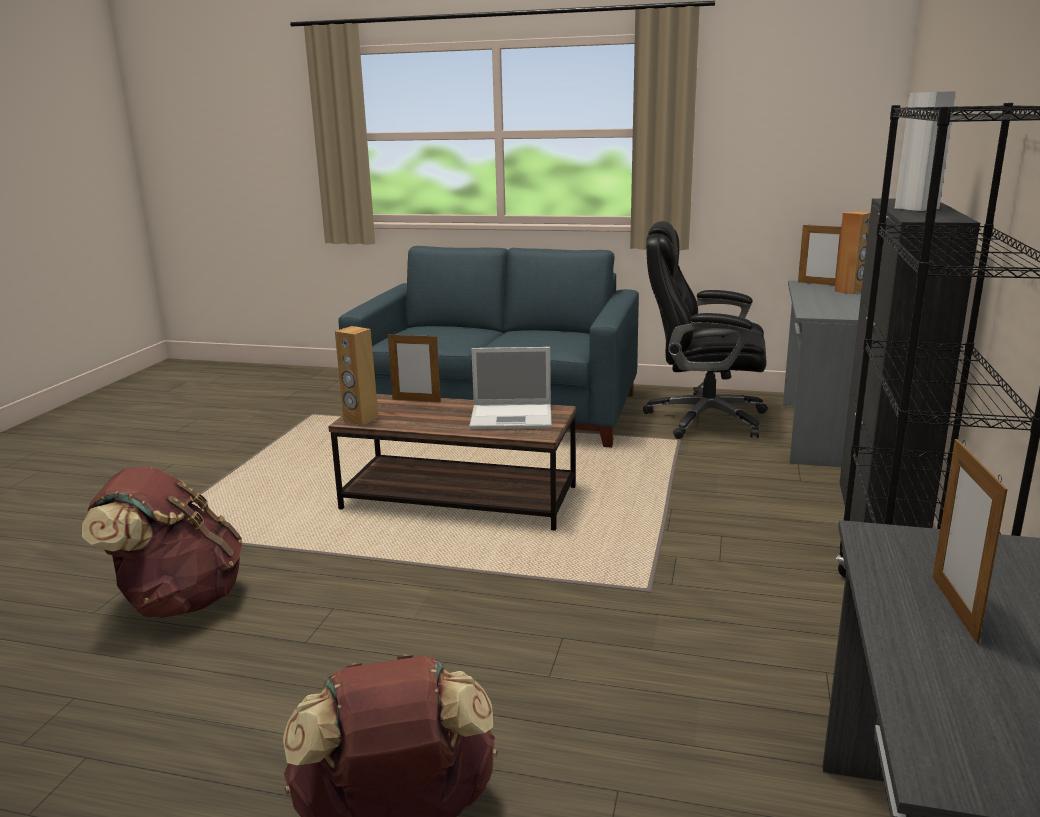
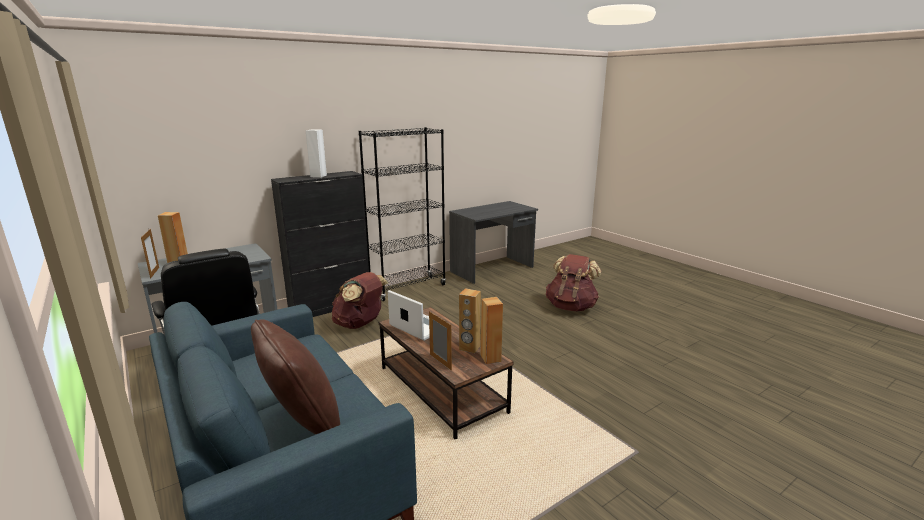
camera: 140 degrees left, 0 degrees up
brown backpack [82,466,242,618] -> brown backpack moved to [332,272,388,329]
picture frame [933,439,1008,644] -> none
none -> brown pillow [251,319,340,435]
none -> brown speaker [459,288,481,353]

